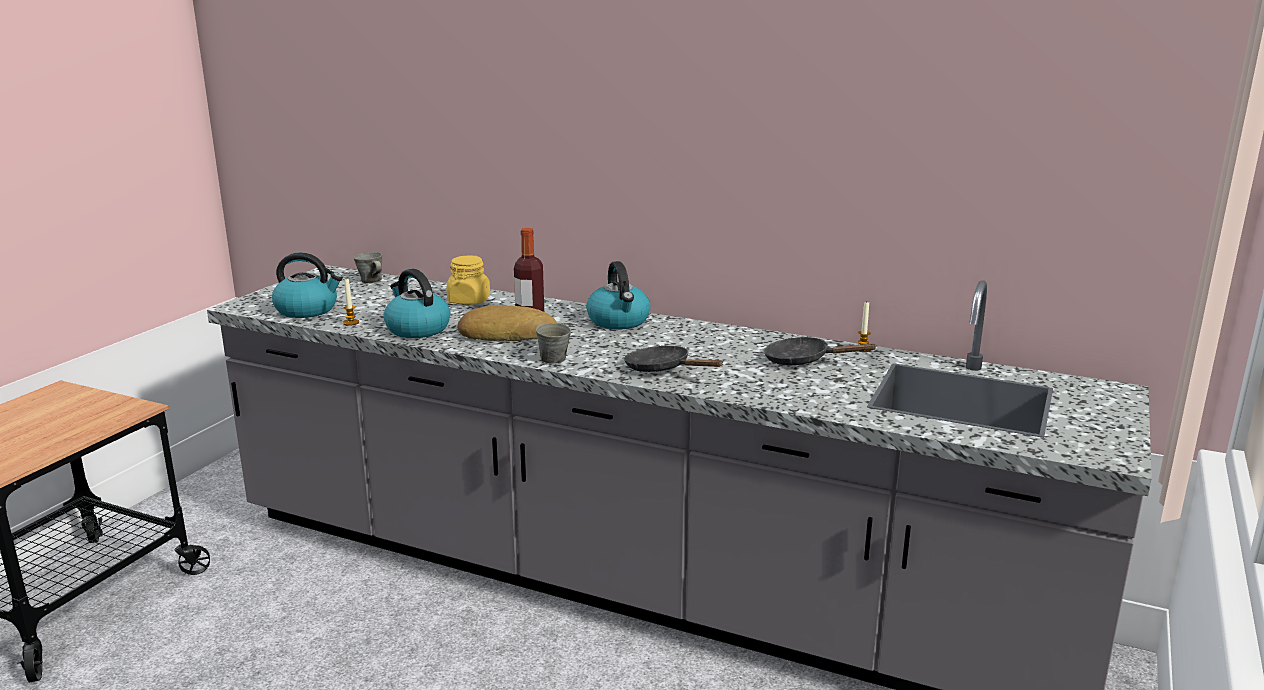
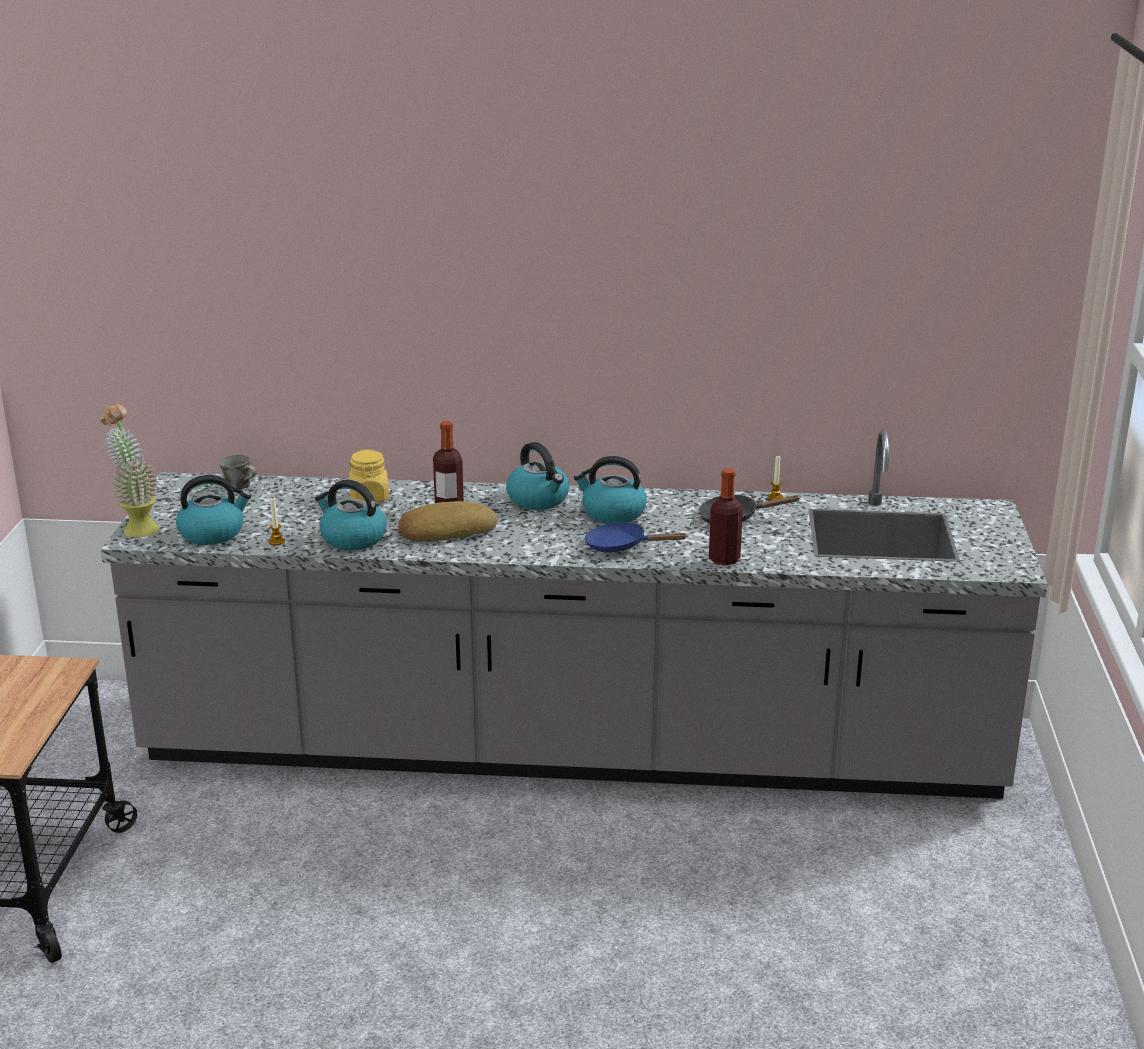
camera: 20 degrees left, 5 degrees up
grey mug [536,323,571,364] -> none
black frying pan [624,346,723,372] -> blue frying pan [585,521,688,553]
none -> potted plant [101,404,159,537]
none -> kettle [574,456,647,524]
none -> bottle [709,468,743,565]

